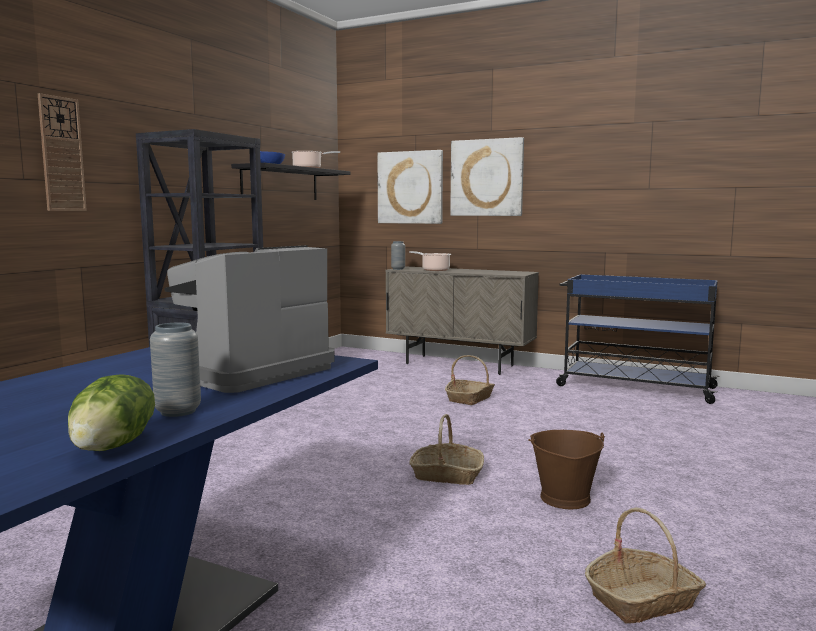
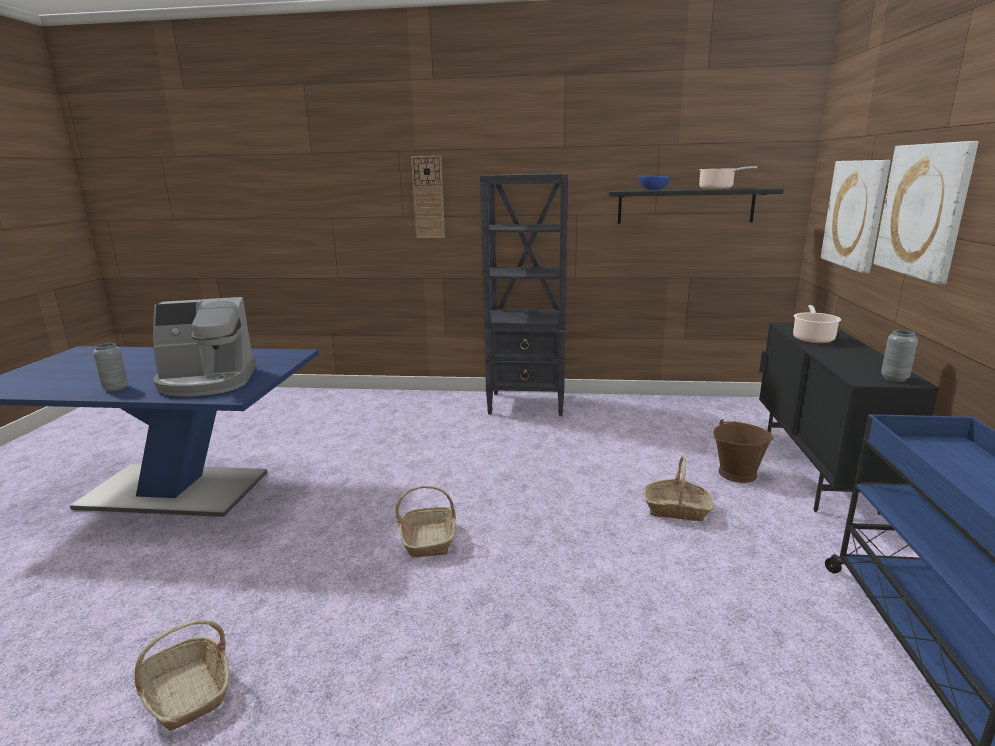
camera: 70 degrees right, 10 degrees up
lettuce [68,374,155,451] -> none
coffee machine [164,245,335,393] -> coffee machine turned 150 degrees clockwise [153,297,256,396]
beige cabinet [385,267,539,375] -> black cabinet [759,323,939,515]
grey vase [391,241,405,270] -> grey vase moved to [881,330,918,382]
brown bucket [528,430,605,509] -> brown bucket moved to [713,419,774,483]

